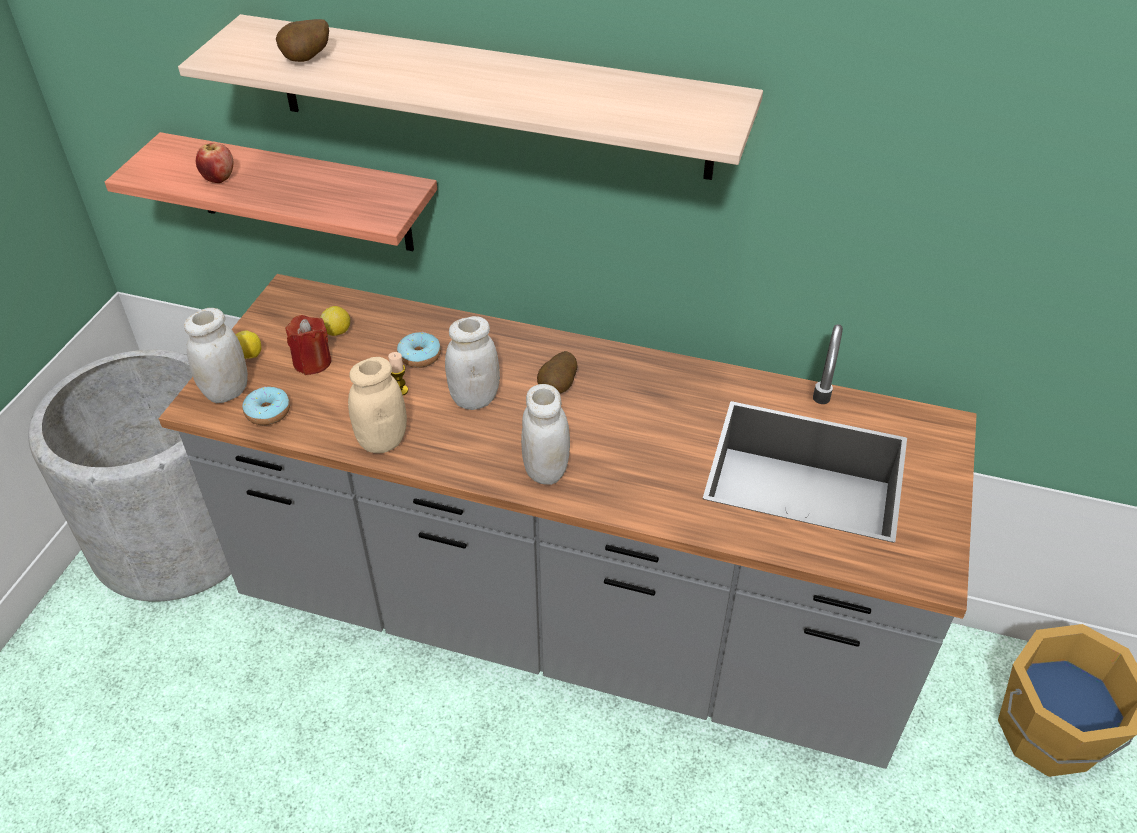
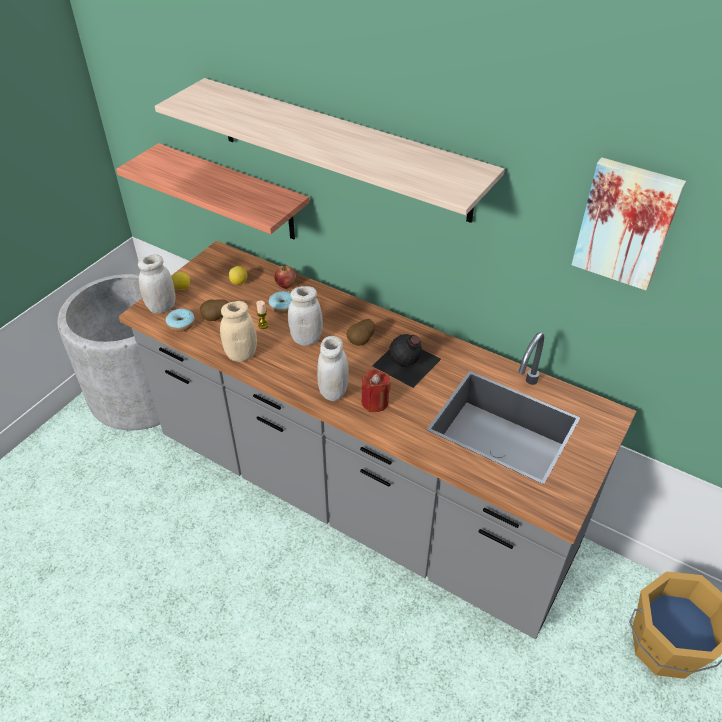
camera: 15 degrees right, 0 degrees up
apple [196,143,233,183] -> apple moved to [274,265,296,289]
potato [276,19,329,62] -> potato moved to [200,299,229,321]
red candle [286,315,331,375] -> red candle moved to [361,369,391,412]
none -> black bottle [373,334,441,388]
none -> picture [572,157,686,291]

